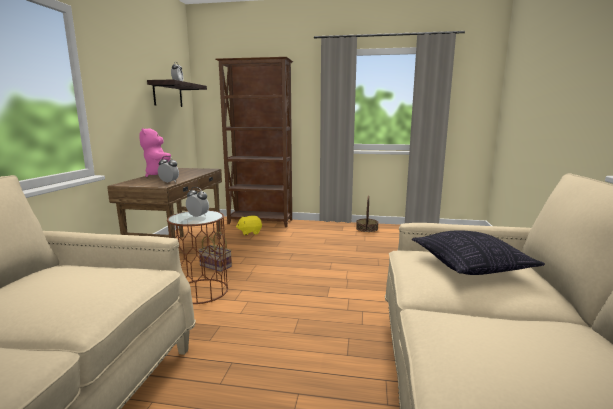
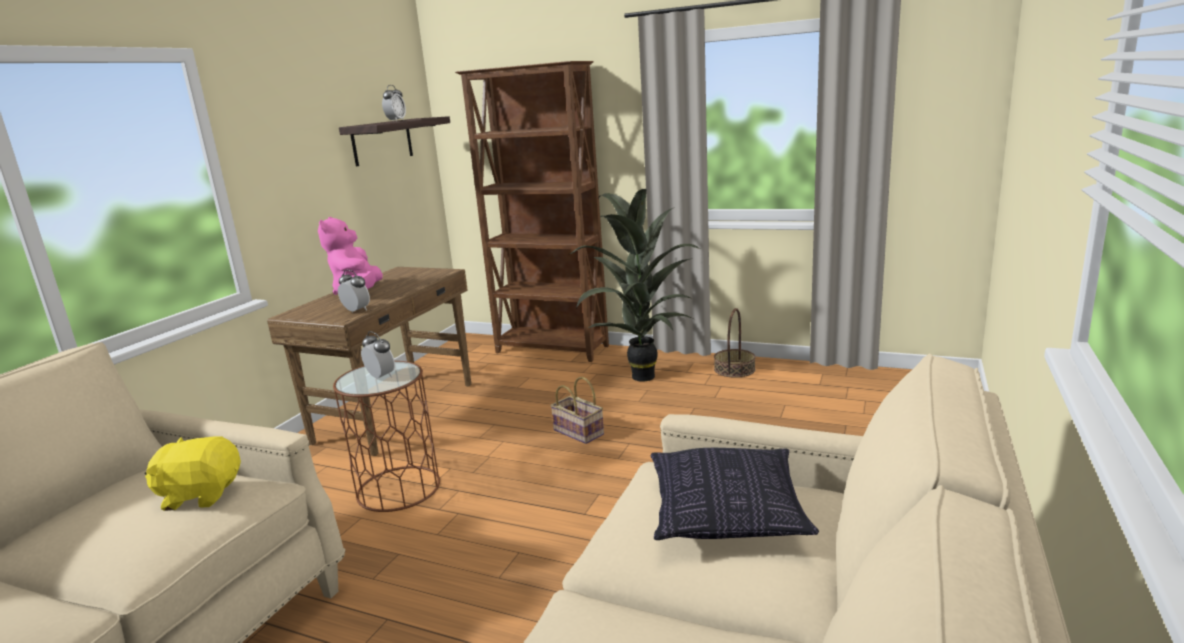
camera: 15 degrees right, 5 degrees up
basket [198,232,232,272] -> basket moved to [550,377,604,444]
yellow plush toy [236,216,262,235] -> yellow plush toy moved to [145,436,241,511]
none -> potted plant [570,189,700,381]

